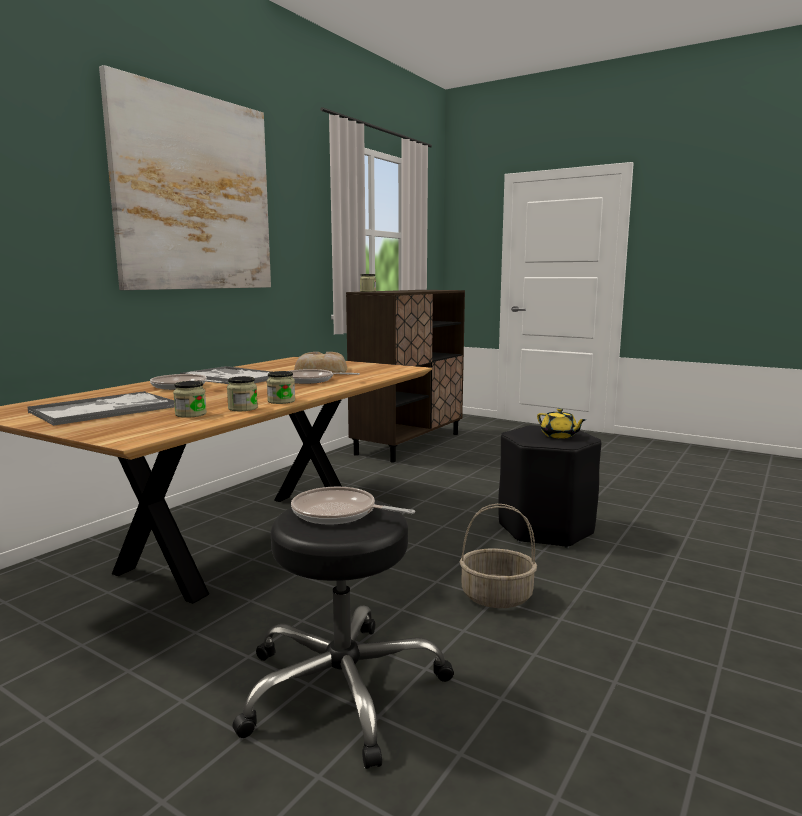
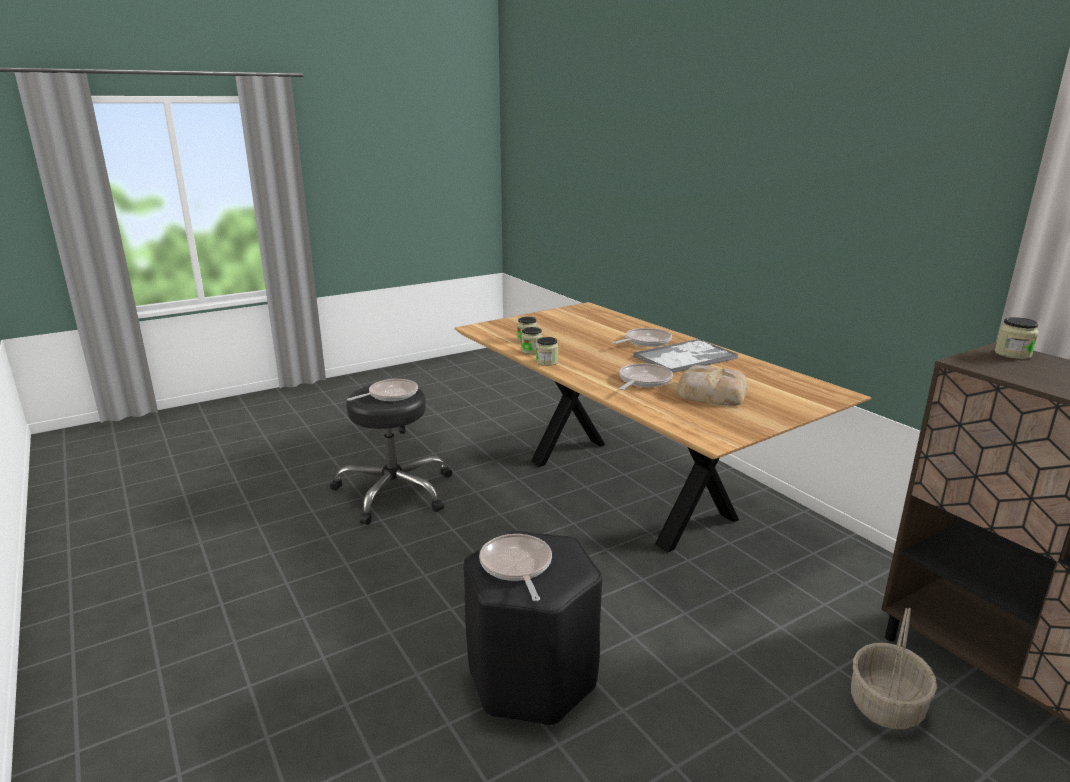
camera: 115 degrees right, 10 degrees up
tray [28,391,175,426] -> none
picture [99,65,271,290] -> none
basket [460,504,537,608] -> basket moved to [851,608,937,729]
yellow teapot [537,408,586,439] -> frying pan [479,534,552,601]

